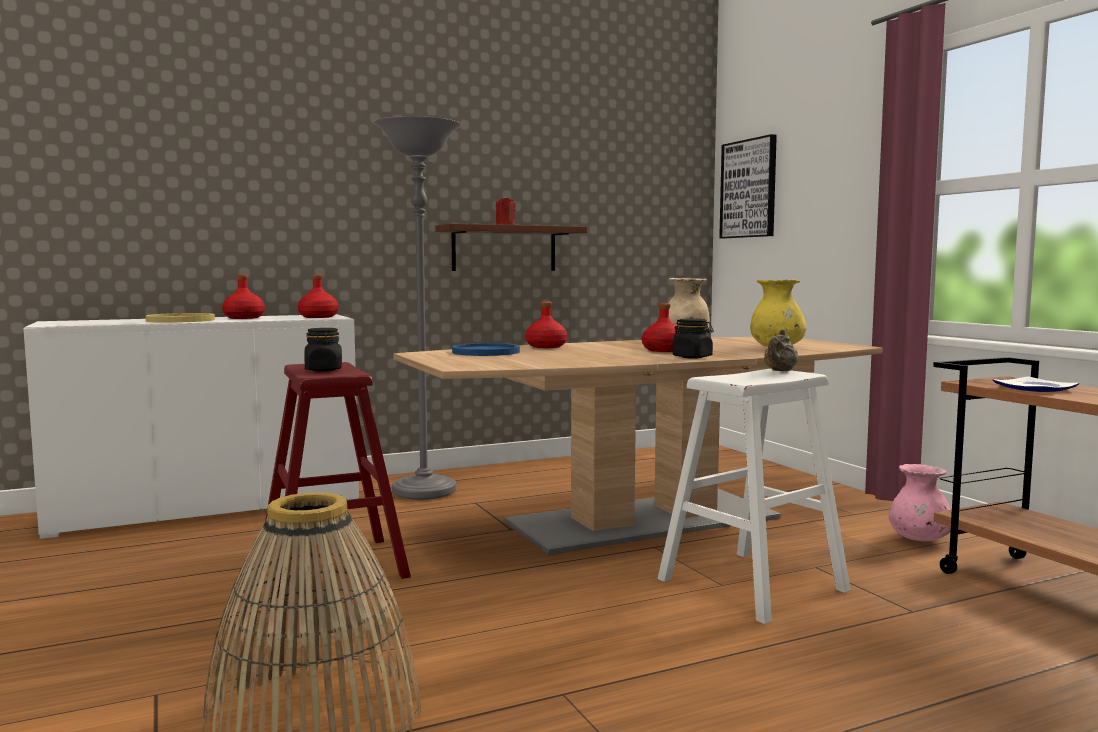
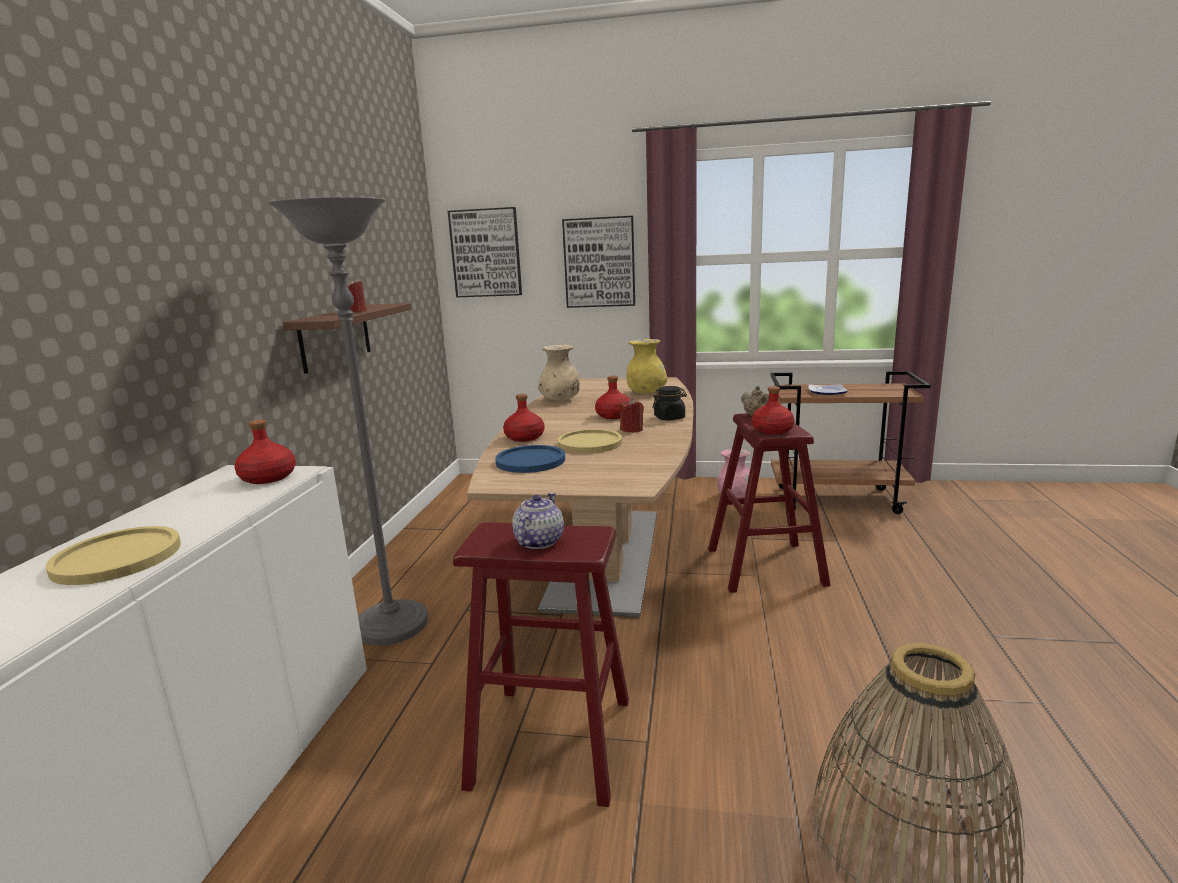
camera: 55 degrees left, 10 degrees up
red bottle [222,275,265,319] -> red bottle moved to [752,386,795,435]
black jar [304,328,342,372] -> teapot [512,493,564,549]
white stool [658,369,851,624] -> red stool [708,413,831,593]
none -> yellow plate [558,429,622,453]
none -> picture [562,216,635,308]
none -> red candle [620,398,644,433]

